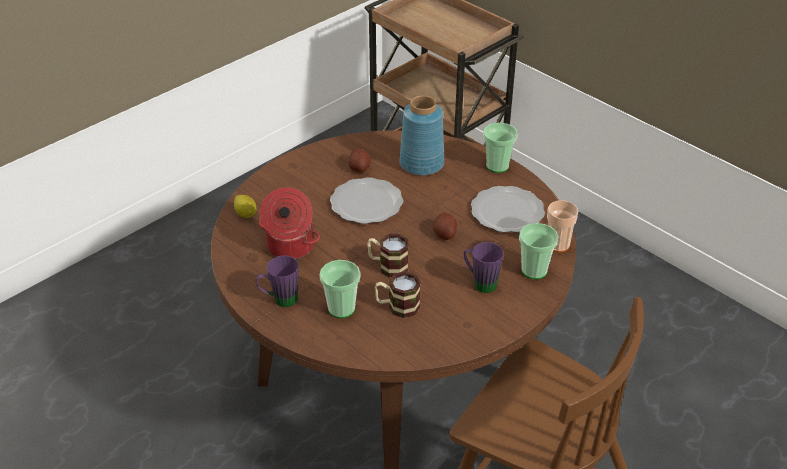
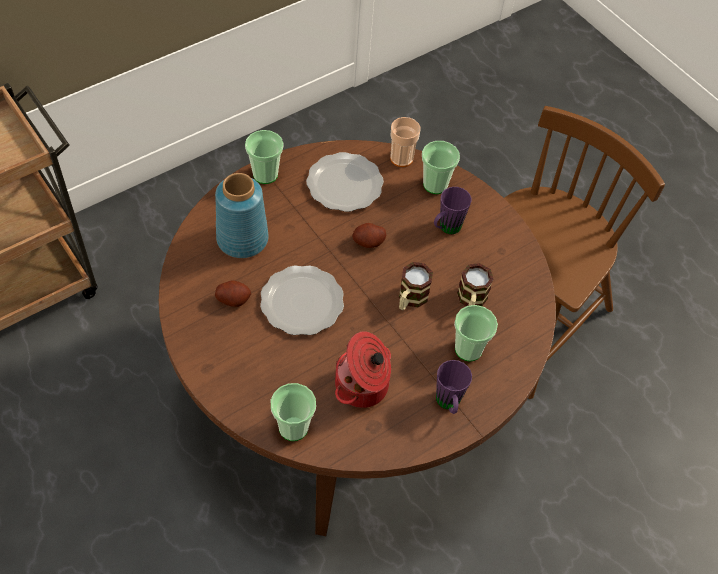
camera: 85 degrees left, 15 degrees up
lemon [234,195,256,218] -> cup [271,383,316,441]

